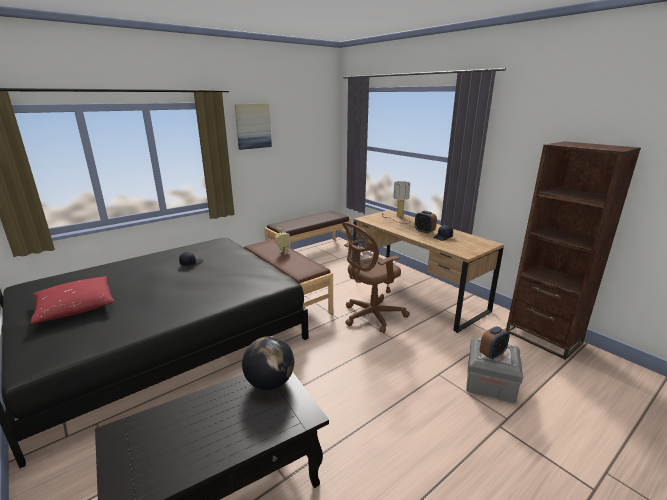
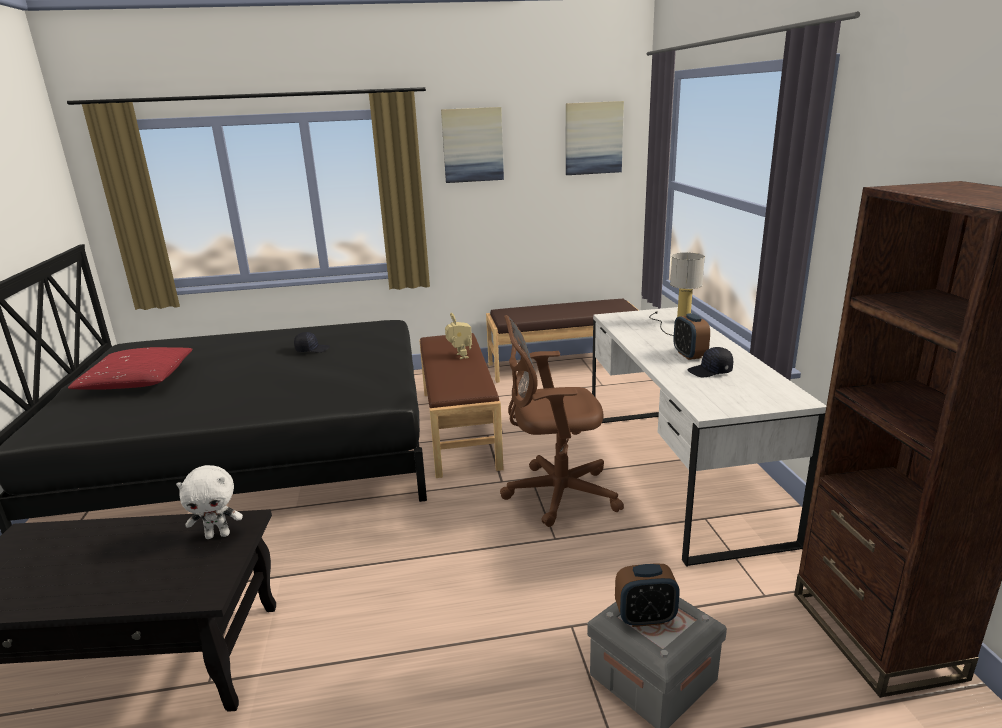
camera: 30 degrees right, 0 degrees up
globe [242,336,294,390] -> white plush toy [176,465,243,539]
brown desk [354,210,504,333] -> white desk [592,307,826,567]
none -> picture [566,101,624,175]

